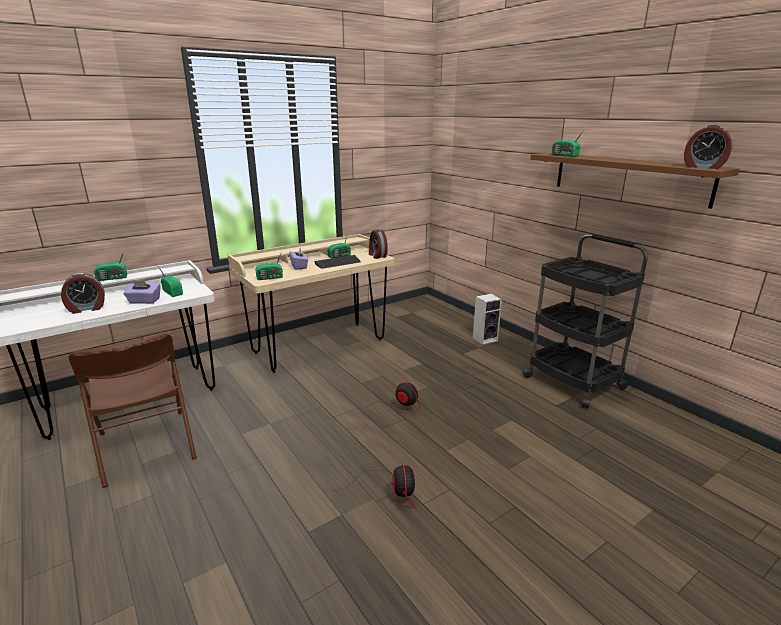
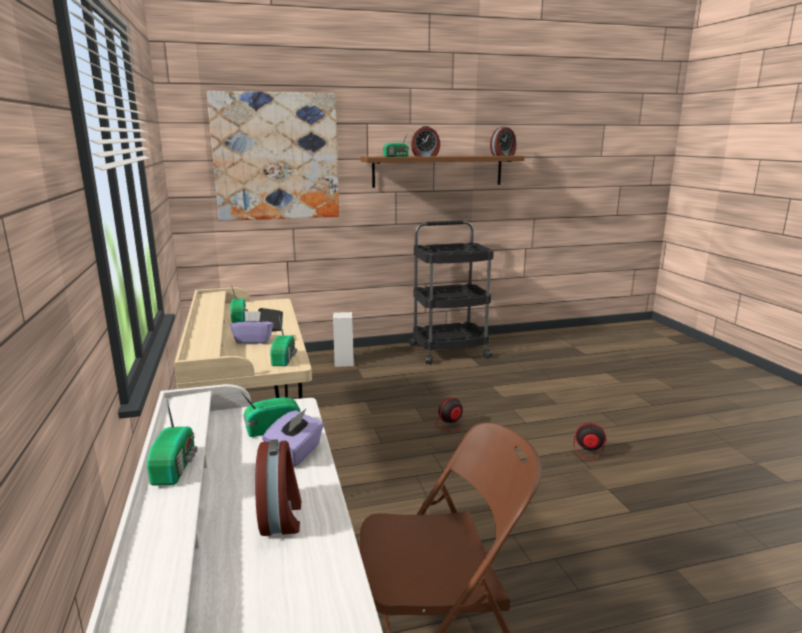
camera: 70 degrees left, 5 degrees down
alarm clock [369,229,388,259] -> alarm clock moved to [411,126,440,157]
none -> picture [207,91,339,221]

